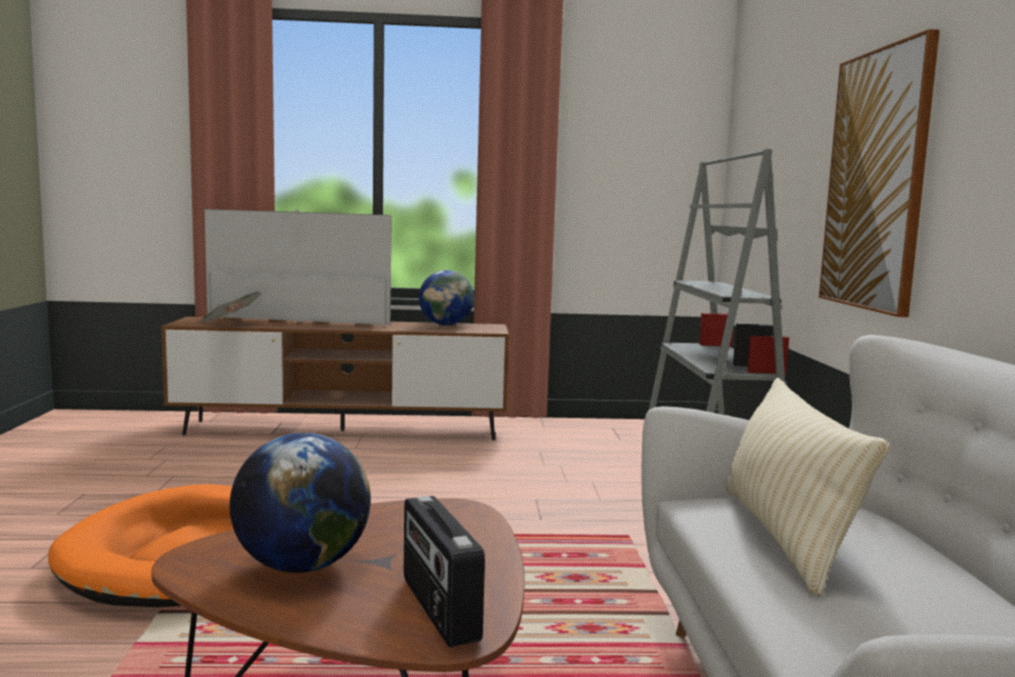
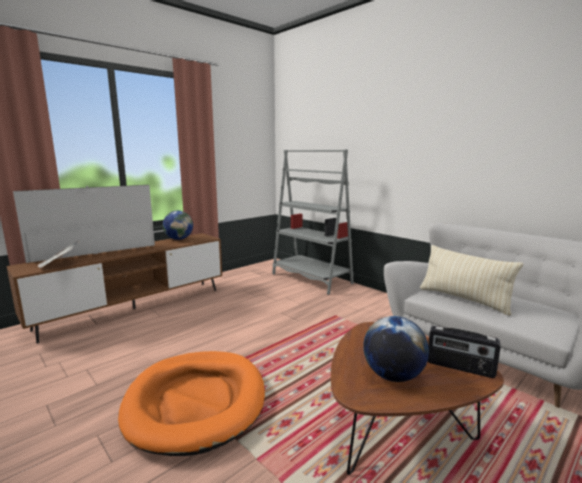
camera: 40 degrees left, 5 degrees up
picture [819,29,940,317] -> none

